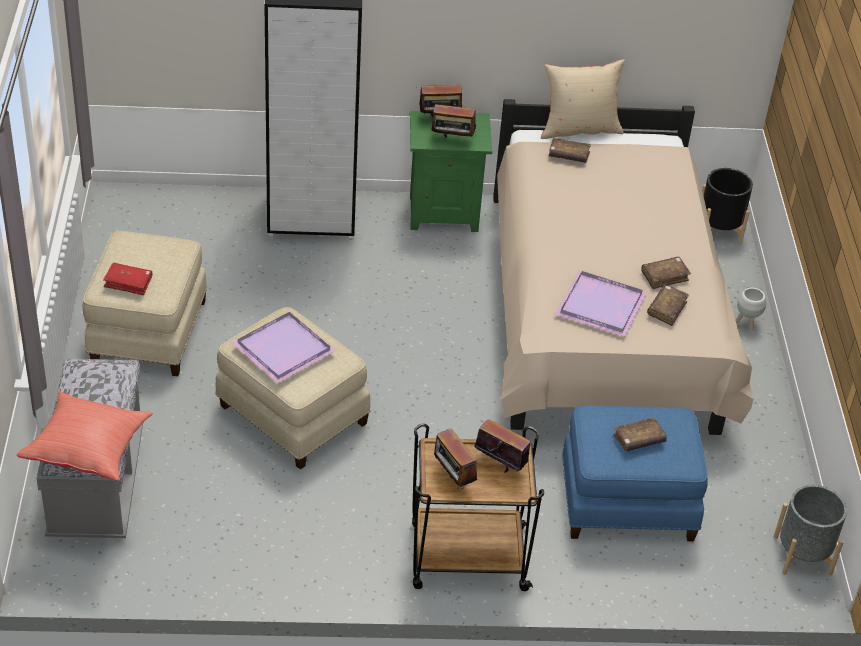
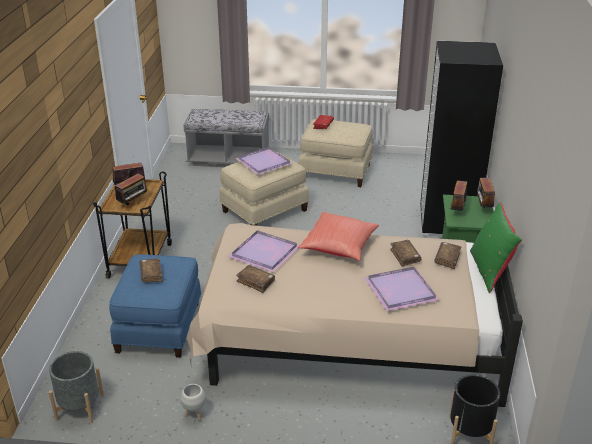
camera: 100 degrees right, 10 degrees down
red pillow [17,391,153,481] -> red pillow moved to [298,212,379,261]
beige pillow [541,59,625,139] -> green pillow [470,202,522,293]
brown book [641,257,691,289] -> brown book moved to [390,240,421,267]
white planter [736,288,766,331] -> white planter moved to [180,384,206,421]
none -> purple tray [364,267,440,311]

